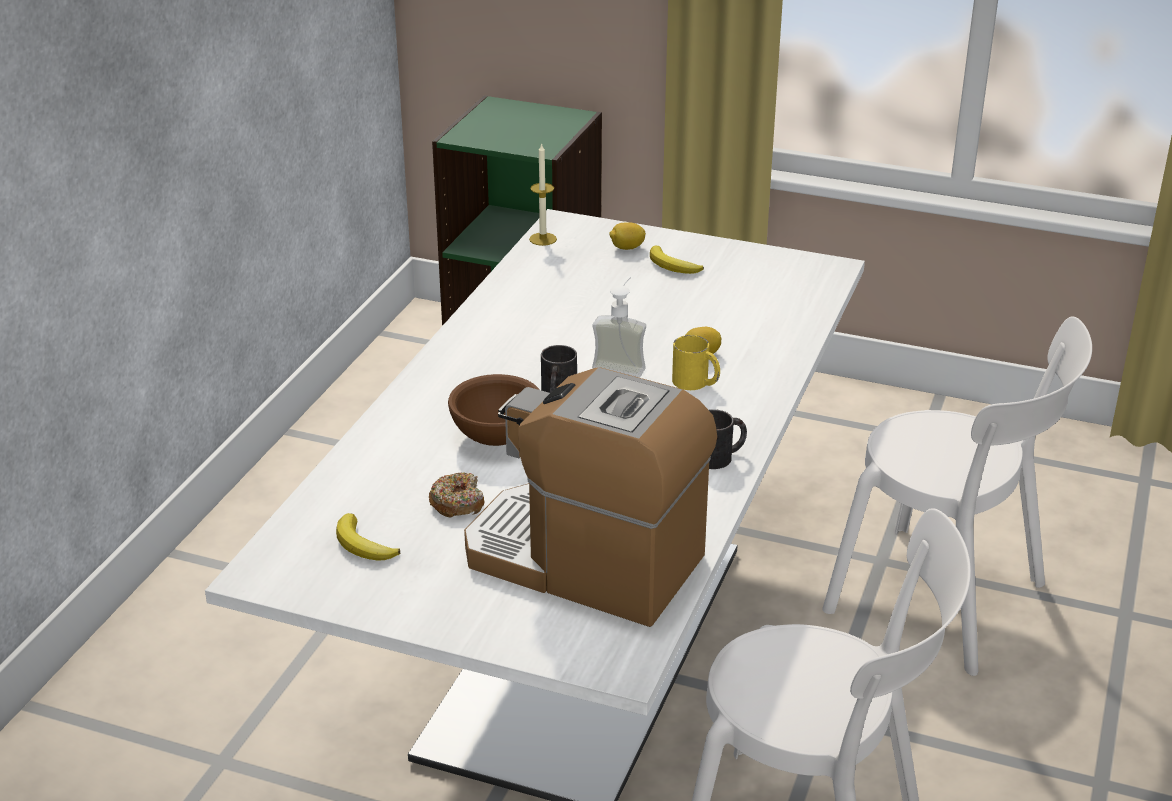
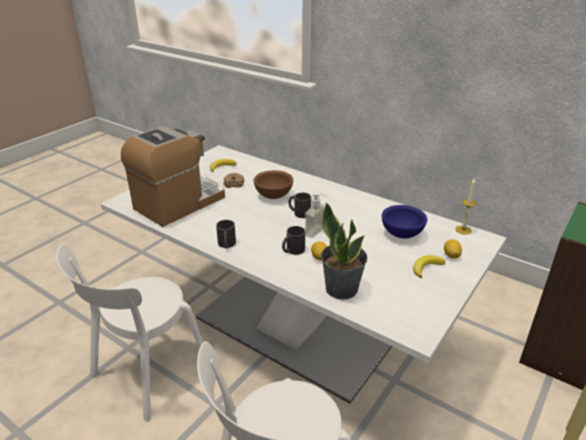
camera: 105 degrees right, 0 degrees up
yellow mug [672,335,720,390] -> black mug [282,226,305,255]
none -> potted plant [321,202,367,300]
none -> blue bowl [382,205,427,238]

